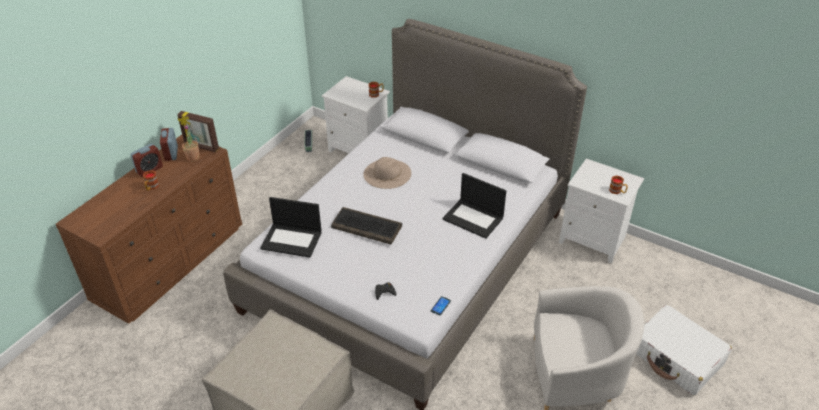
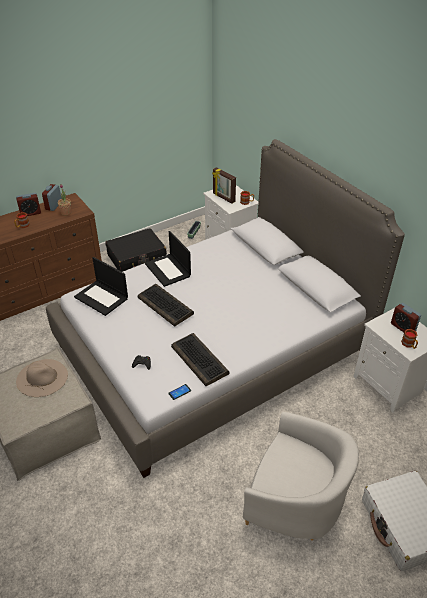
camera: 25 degrees right, 0 degrees up
picture frame [177,111,219,152] -> picture frame moved to [212,167,236,204]
beige hat [363,157,411,189] -> beige hat moved to [16,359,68,397]
laptop [443,173,506,239] -> laptop moved to [145,231,191,287]
none -> black suitcase [105,228,167,272]
none -> keyboard [171,333,230,386]
none -> alarm clock [391,303,421,332]

